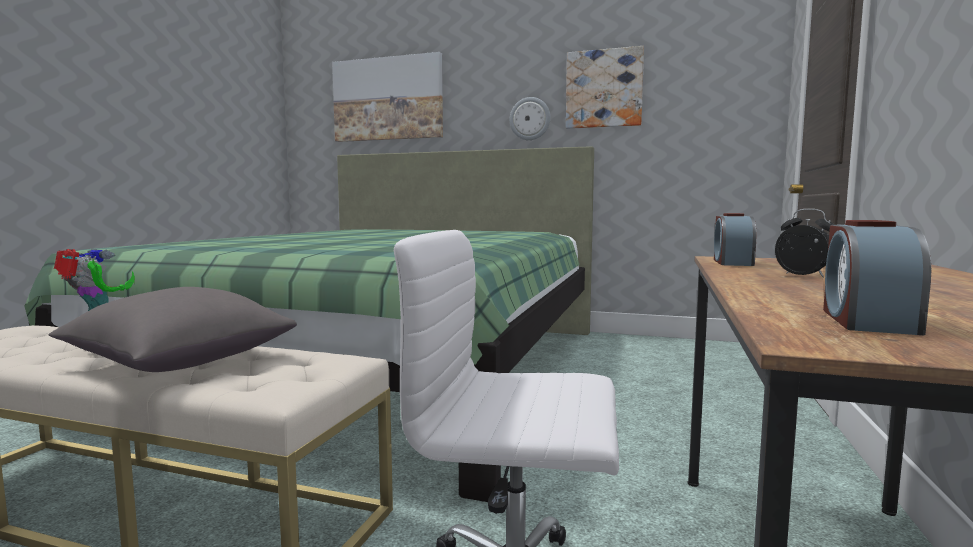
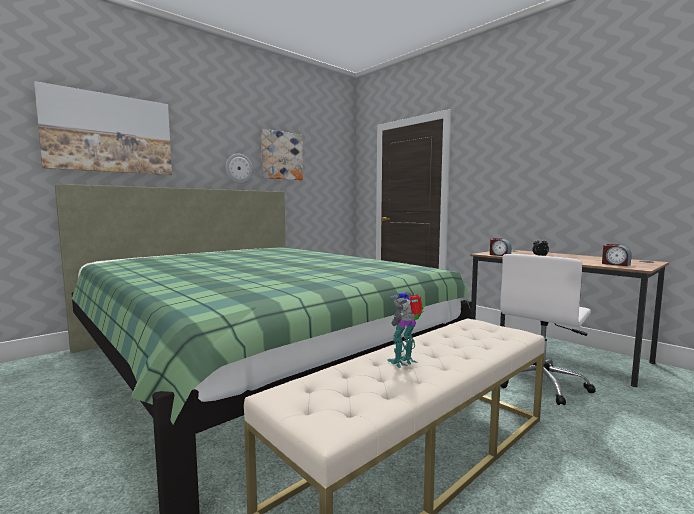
camera: 60 degrees left, 0 degrees up
grey pillow [49,287,297,372] -> none

